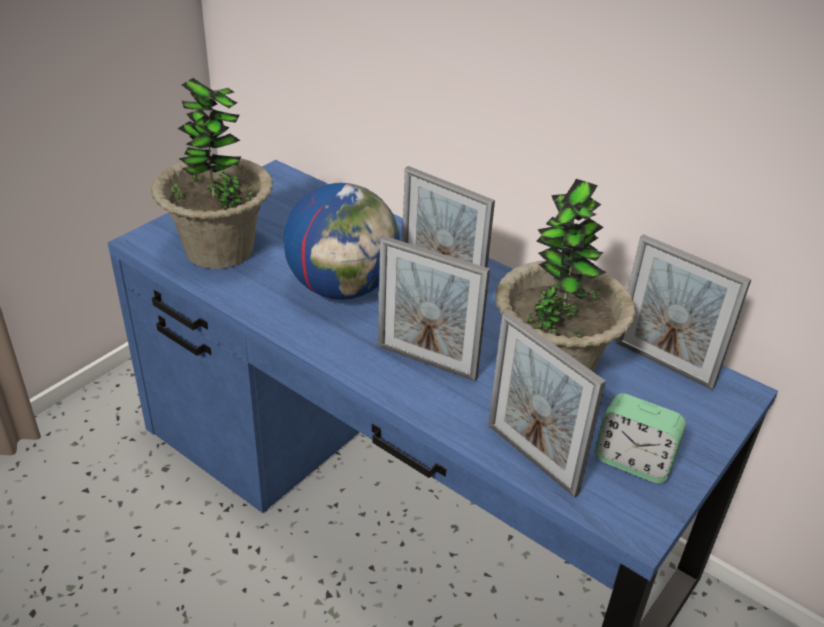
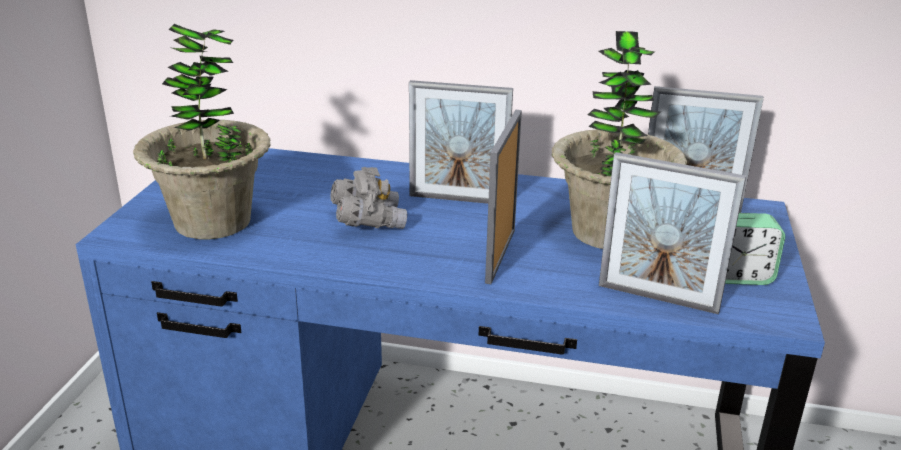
camera: 25 degrees left, 10 degrees down
globe [283,183,400,300] -> grey binoculars [330,167,407,229]
picture frame [378,236,490,381] -> picture frame turned 105 degrees clockwise [485,110,522,284]

